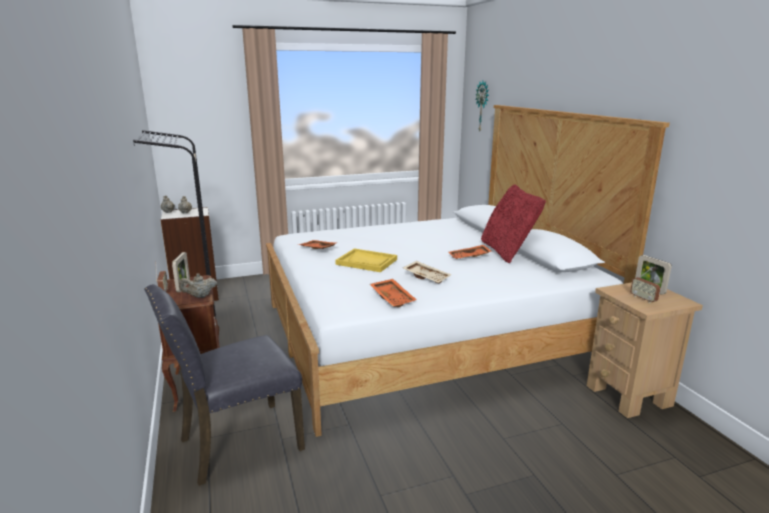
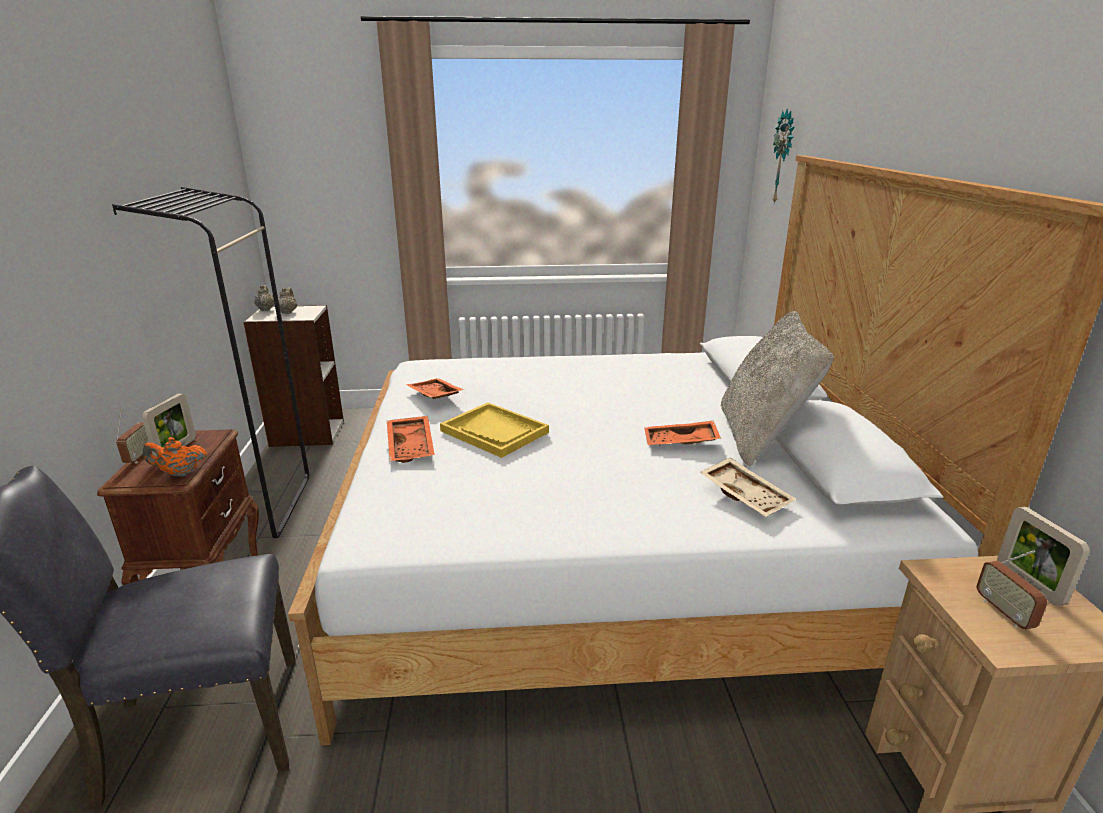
camera: 15 degrees right, 5 degrees up
beige teapot [179,273,217,298] -> orange teapot [143,437,207,477]
orange tray [370,279,417,307] -> orange tray moved to [387,416,435,463]
beige tray [403,261,452,283] -> beige tray moved to [700,458,796,517]
red pillow [481,185,546,263] -> beige pillow [721,311,834,466]

